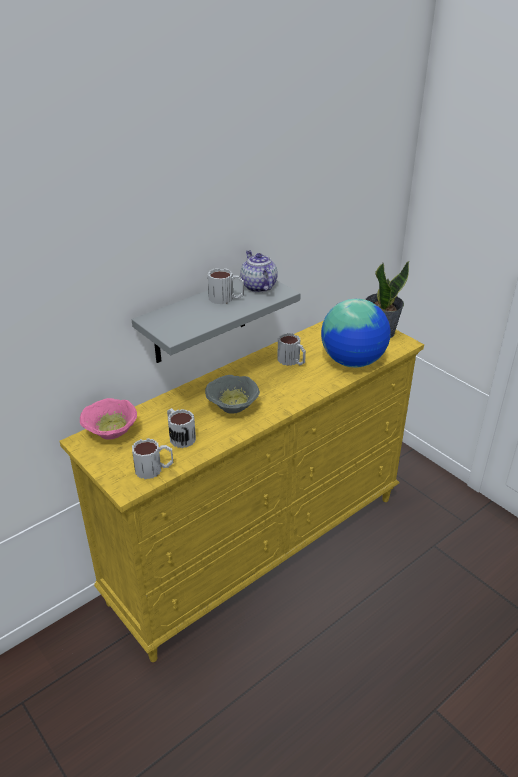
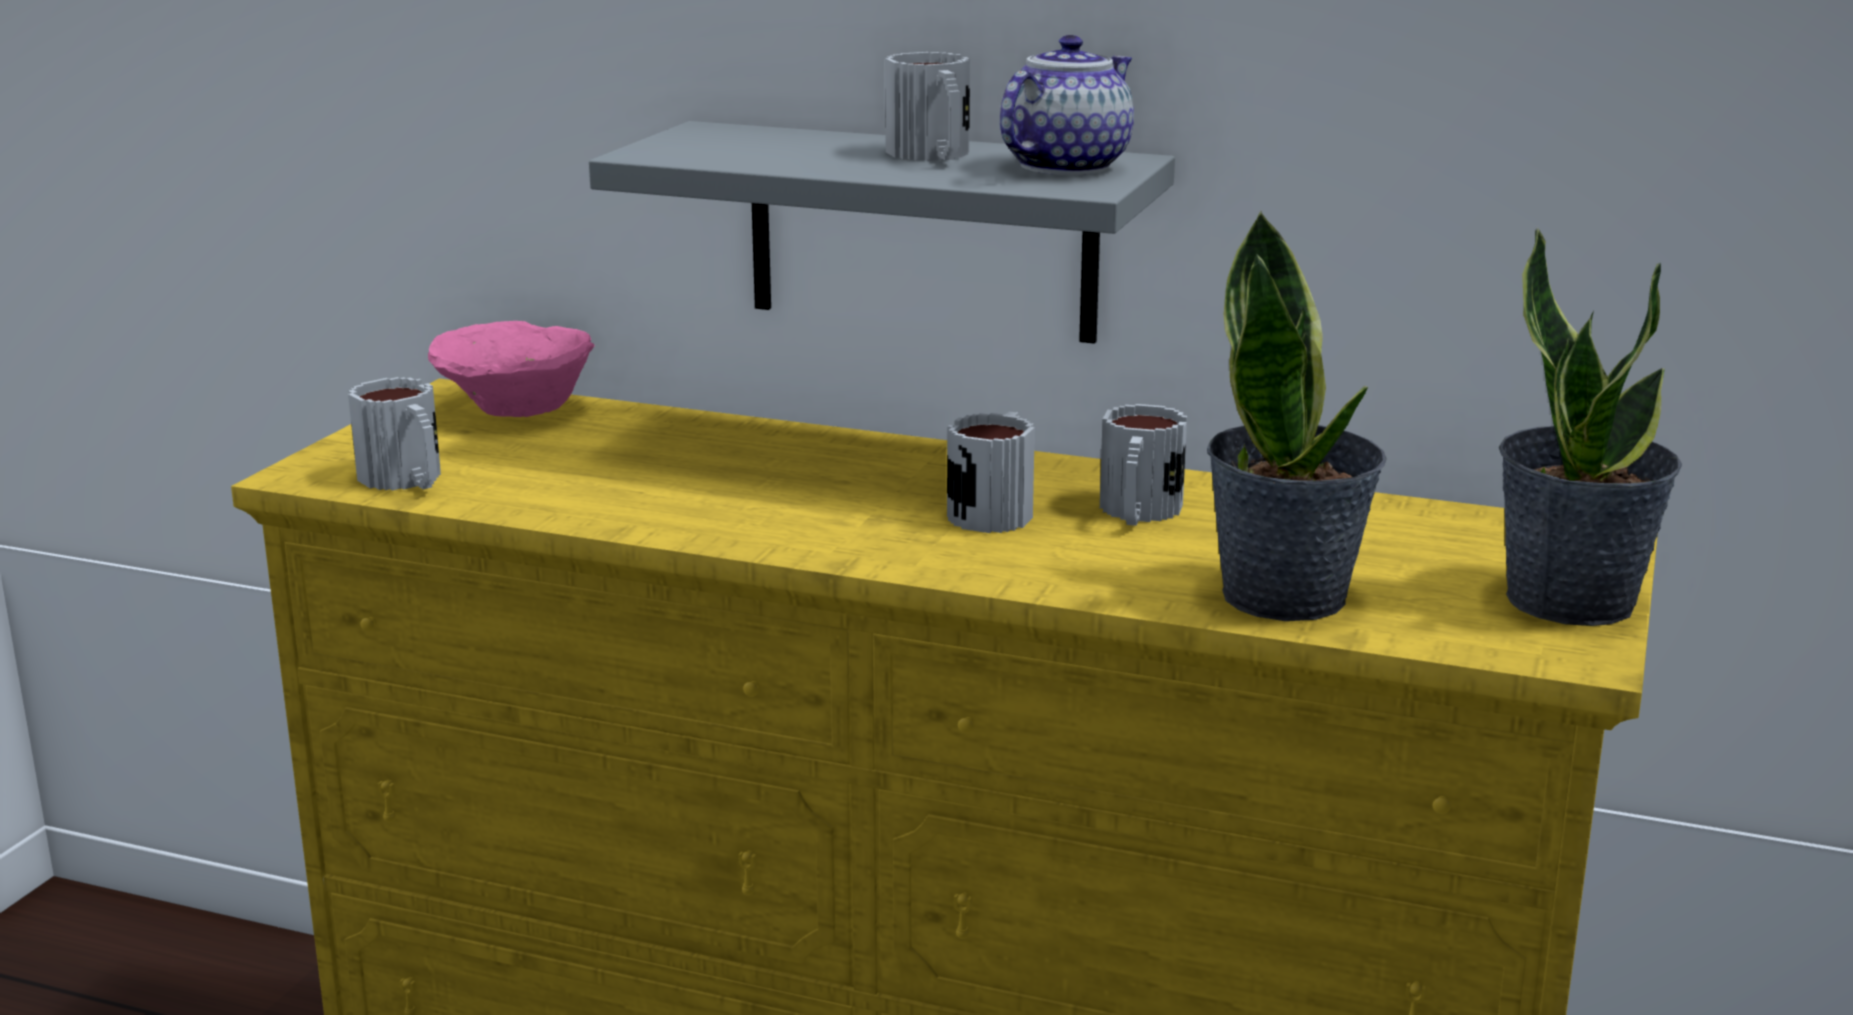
camera: 60 degrees right, 15 degrees down
mug [167,408,196,448] -> mug moved to [947,412,1035,533]
grey bowl [205,375,260,414] -> none
globe [321,299,391,368] -> potted plant [1207,210,1386,621]

